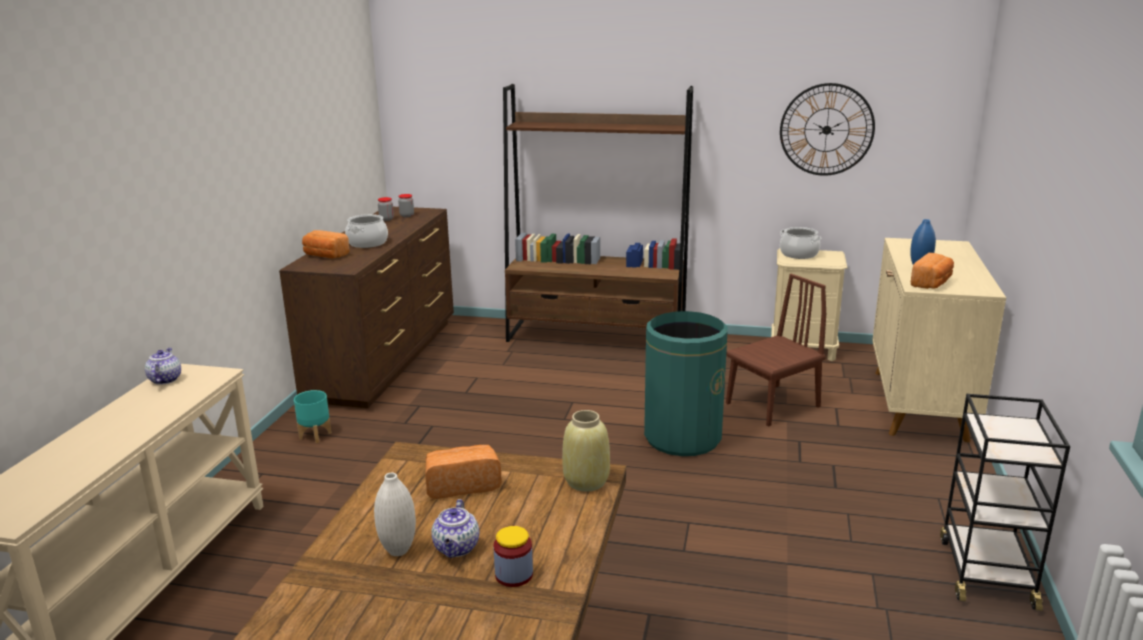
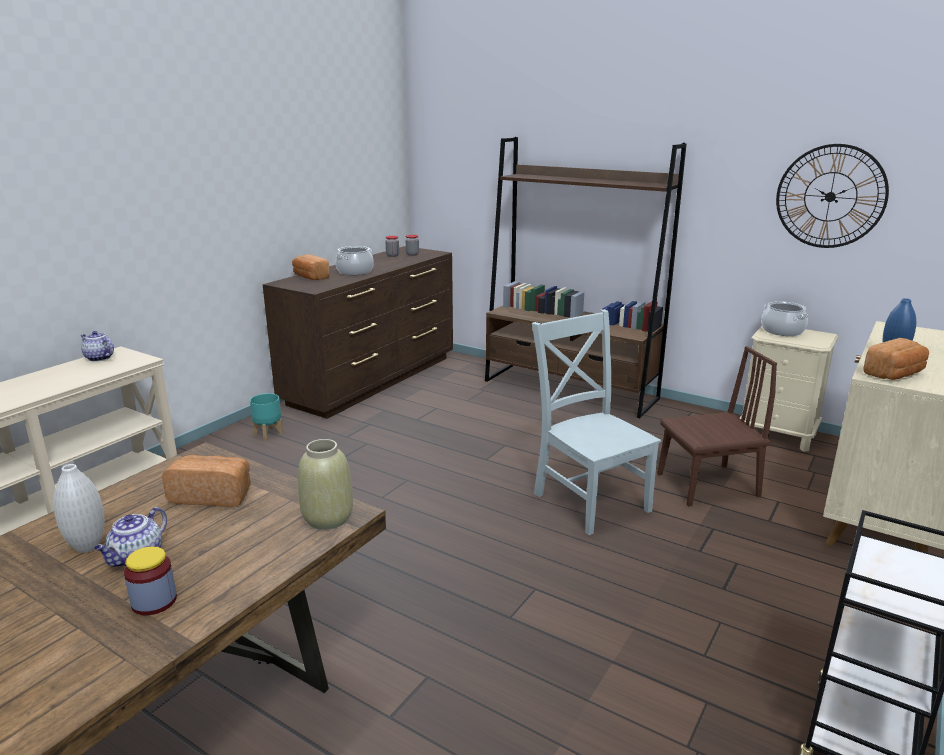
camera: 20 degrees right, 0 degrees up
teapot [145,348,181,385] -> teapot turned 75 degrees counterclockwise [80,331,114,362]
green trash can [644,311,728,456] -> grey chair [532,309,661,535]

